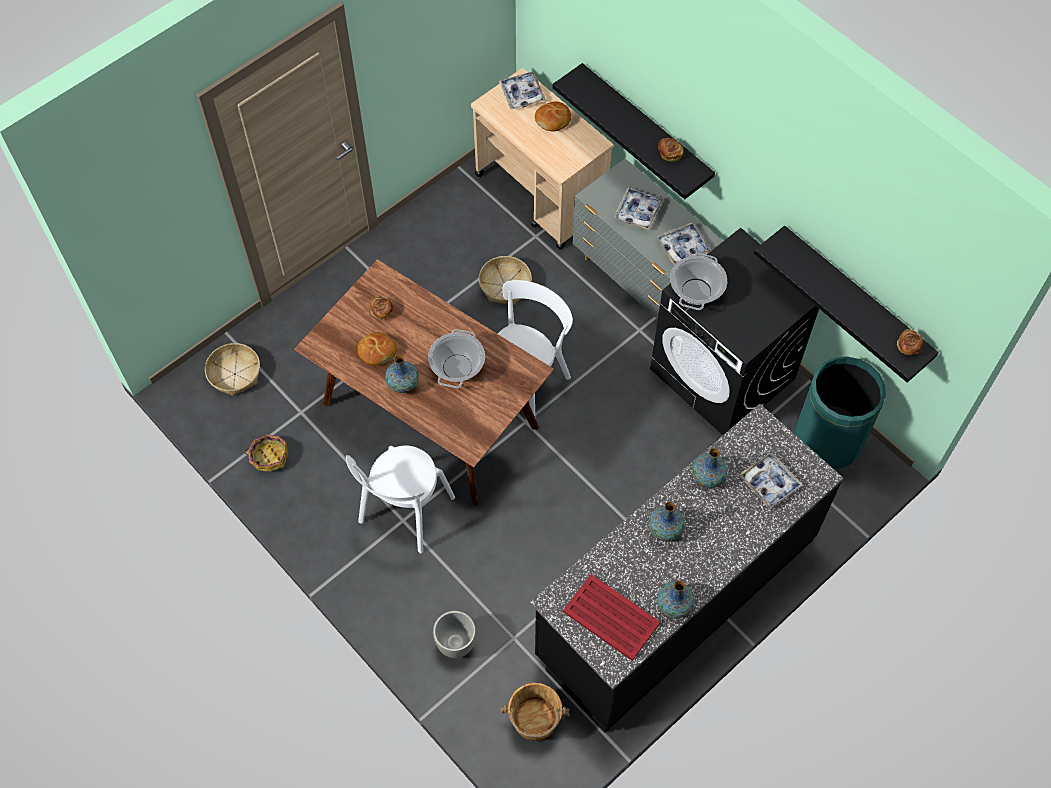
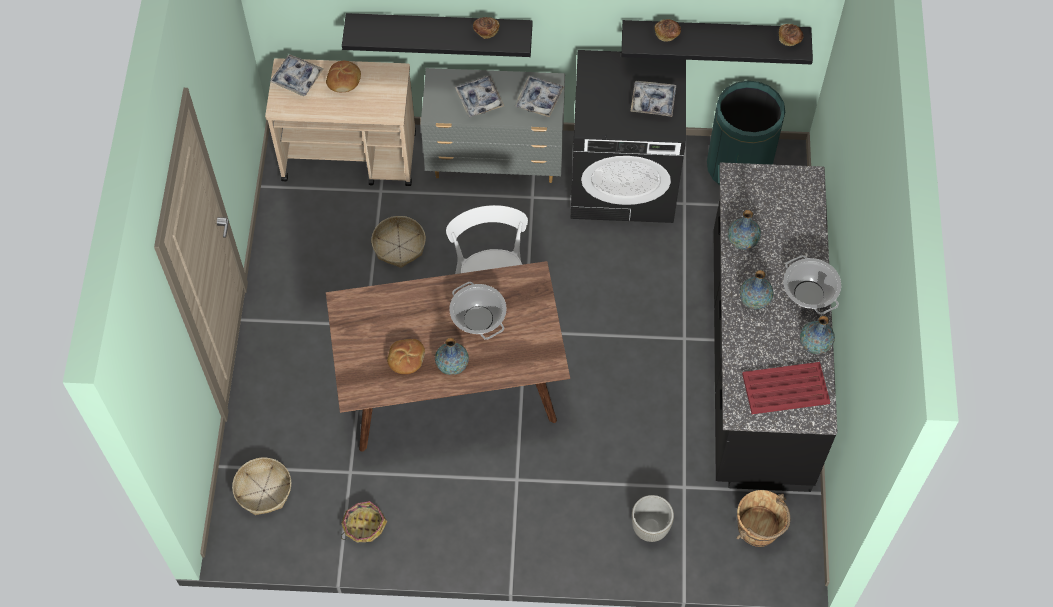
camera: 45 degrees left, 0 degrees up
white chair [346,446,455,553] -> none
bread [370,296,393,319] -> bread moved to [654,19,681,41]
cooking pot [670,253,727,310] -> cooking pot moved to [783,255,841,315]
tray [739,452,803,509] -> tray moved to [630,81,676,117]

